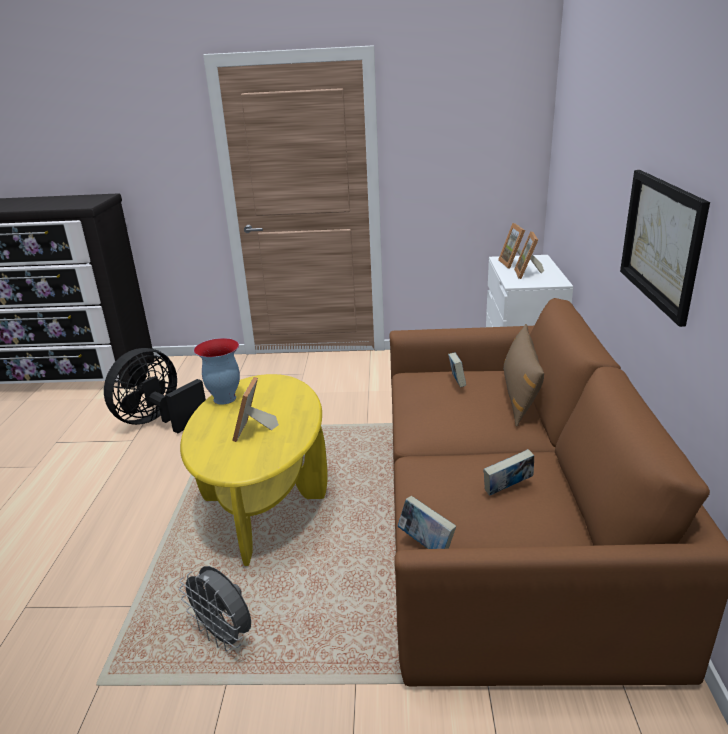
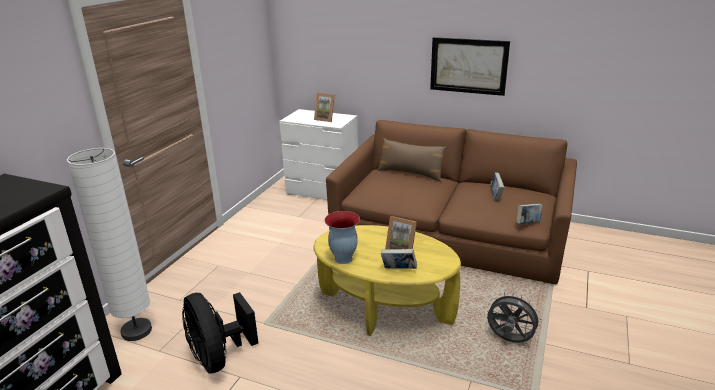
camera: 70 degrees left, 0 degrees up
grey fan [179,566,251,651] -> grey fan turned 120 degrees counterclockwise [487,292,542,343]
book [448,352,466,387] -> book moved to [381,249,417,269]
picture frame [498,223,525,269] -> none
none -> white floor lamp [67,148,152,341]

